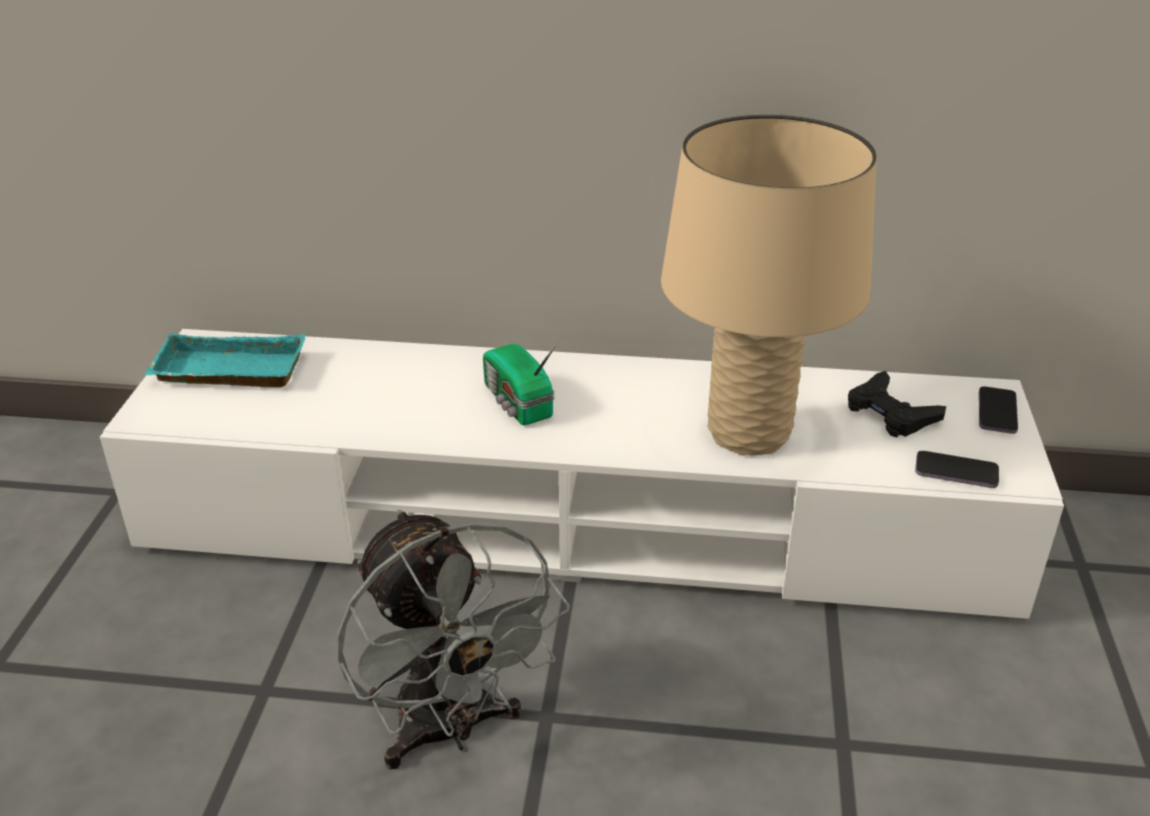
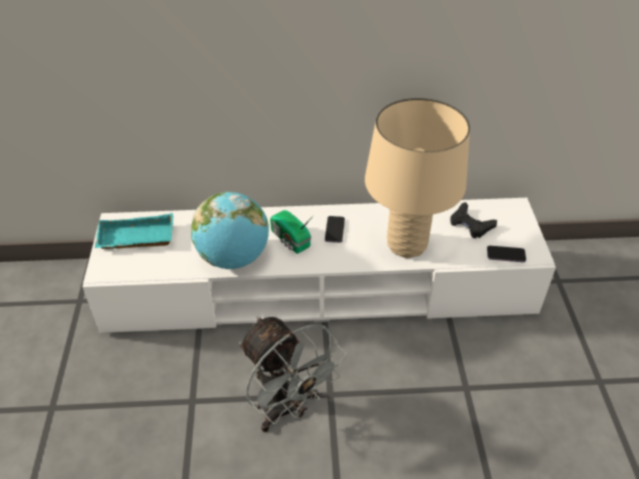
camera: 10 degrees left, 10 degrees up
phone [979,386,1018,434] -> phone moved to [325,216,345,243]
none -> globe [191,192,269,269]

